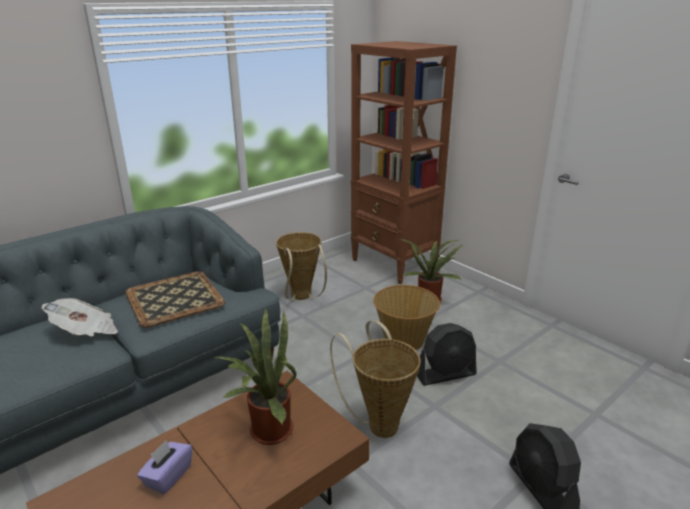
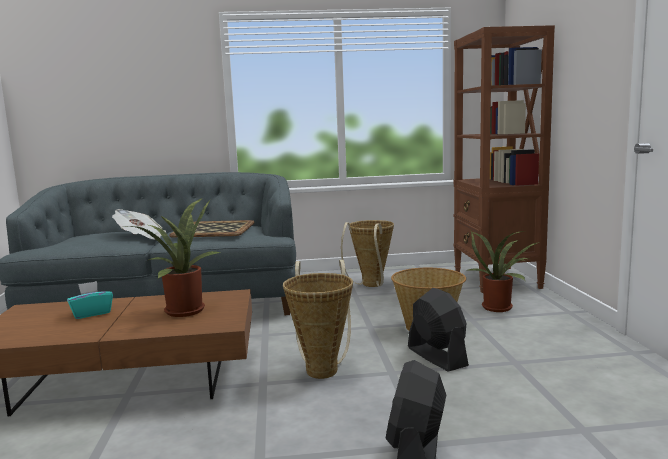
camera: 35 degrees right, 15 degrees down
purple tissue box [137,440,192,494] -> turquoise tissue box [67,281,113,319]
black fan [417,323,477,385] -> black fan turned 135 degrees counterclockwise [408,288,469,372]

